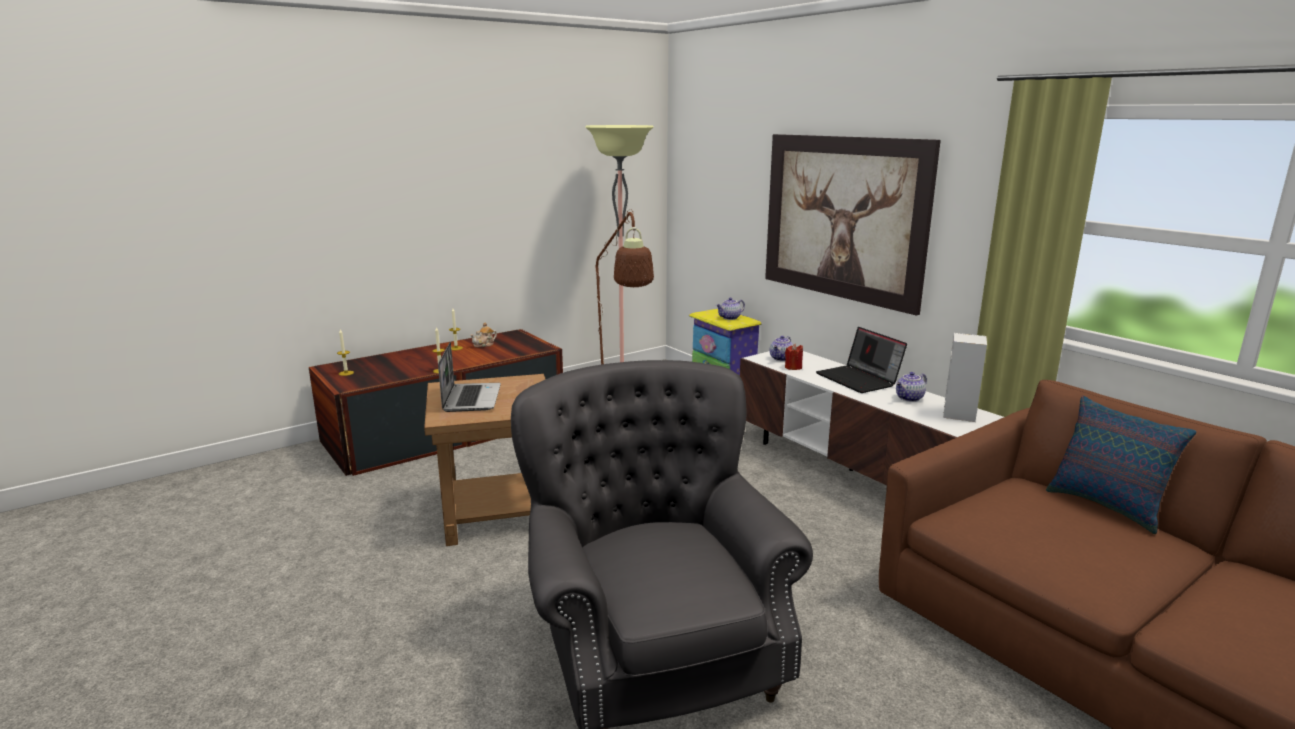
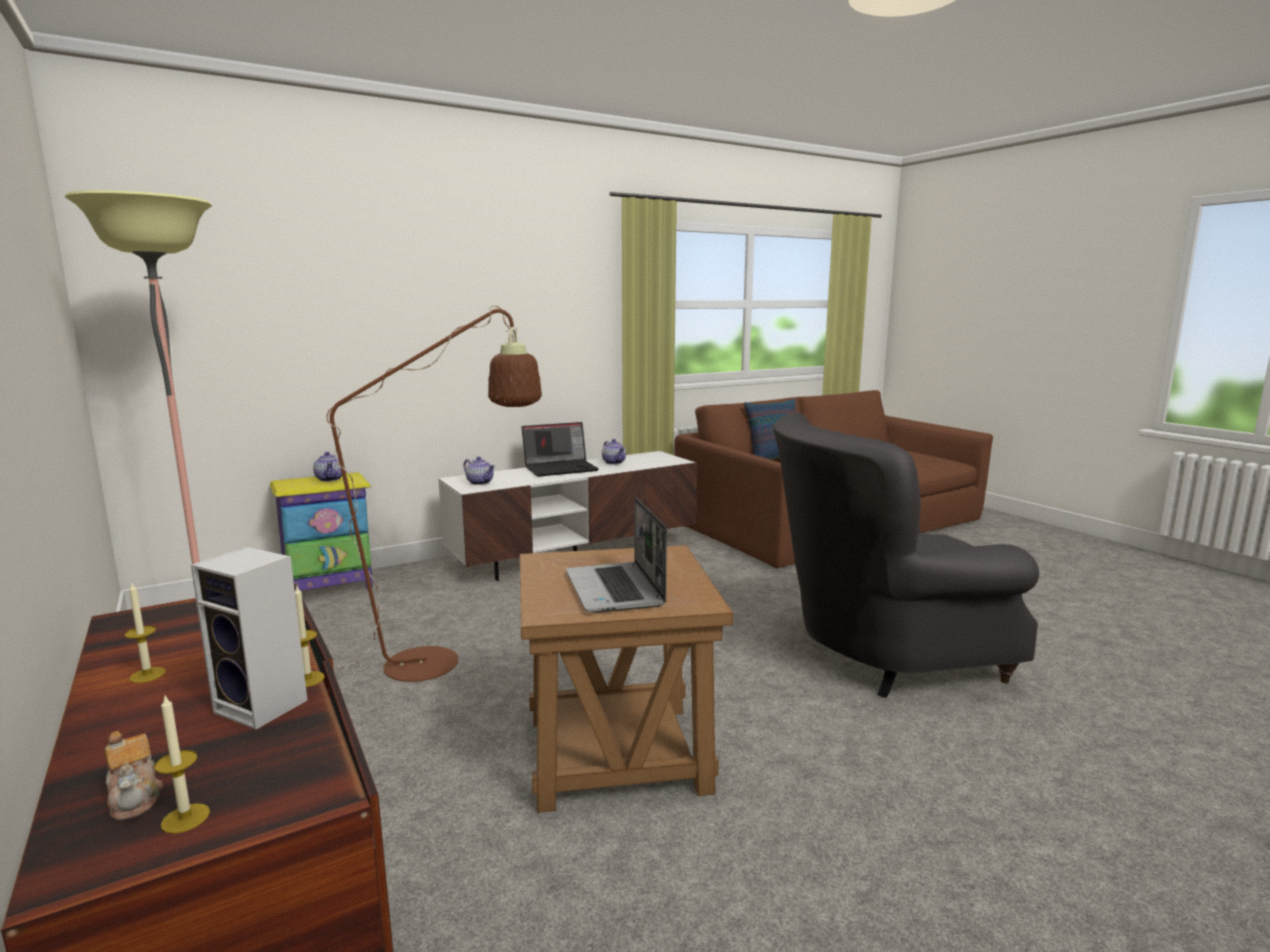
camera: 85 degrees left, 5 degrees down
laptop [438,342,501,412] -> laptop turned 105 degrees counterclockwise [566,497,667,613]
teapot [470,322,497,347] -> teapot moved to [105,731,163,820]
picture [765,134,941,315] -> none
red candle [785,344,803,370] -> none
speaker [943,333,987,422] -> speaker moved to [191,547,307,730]

